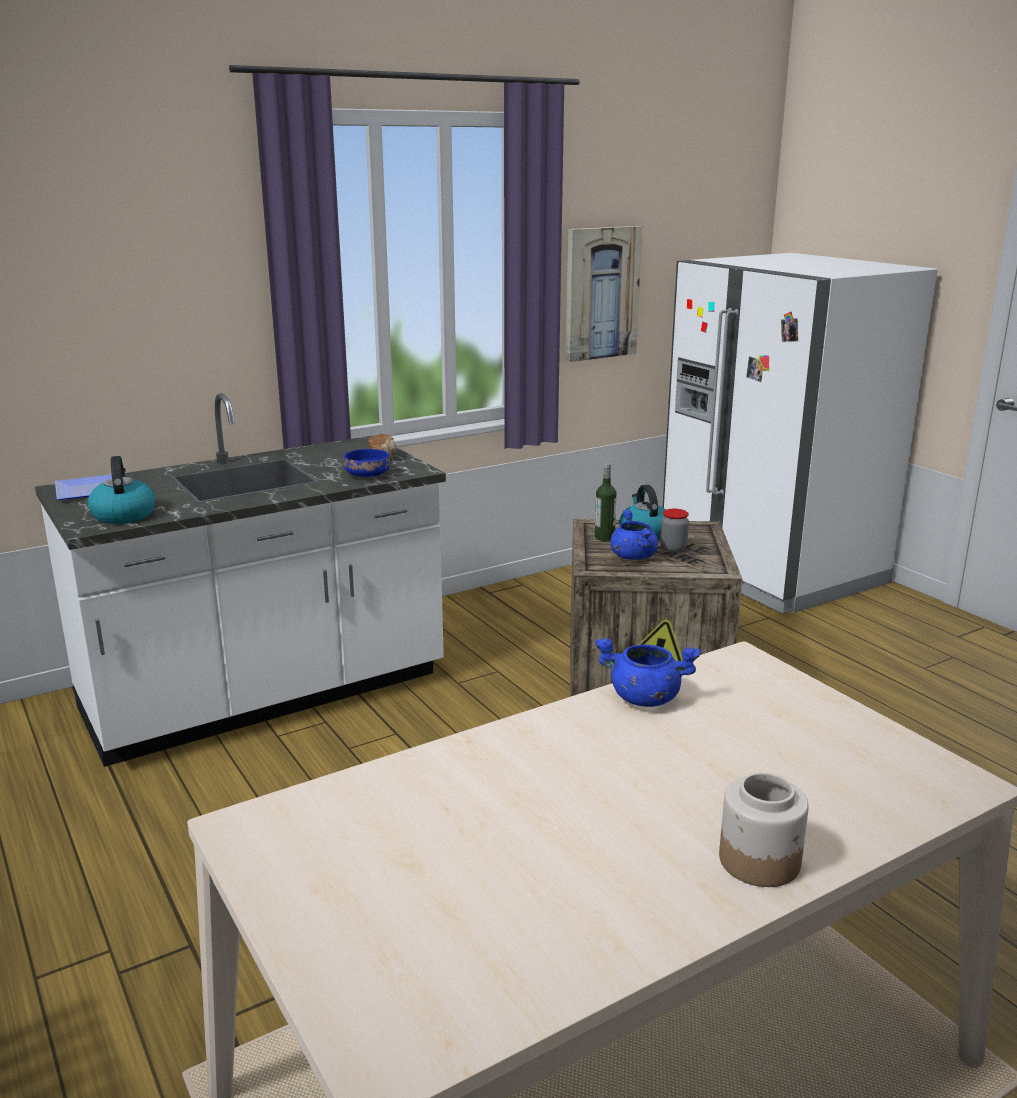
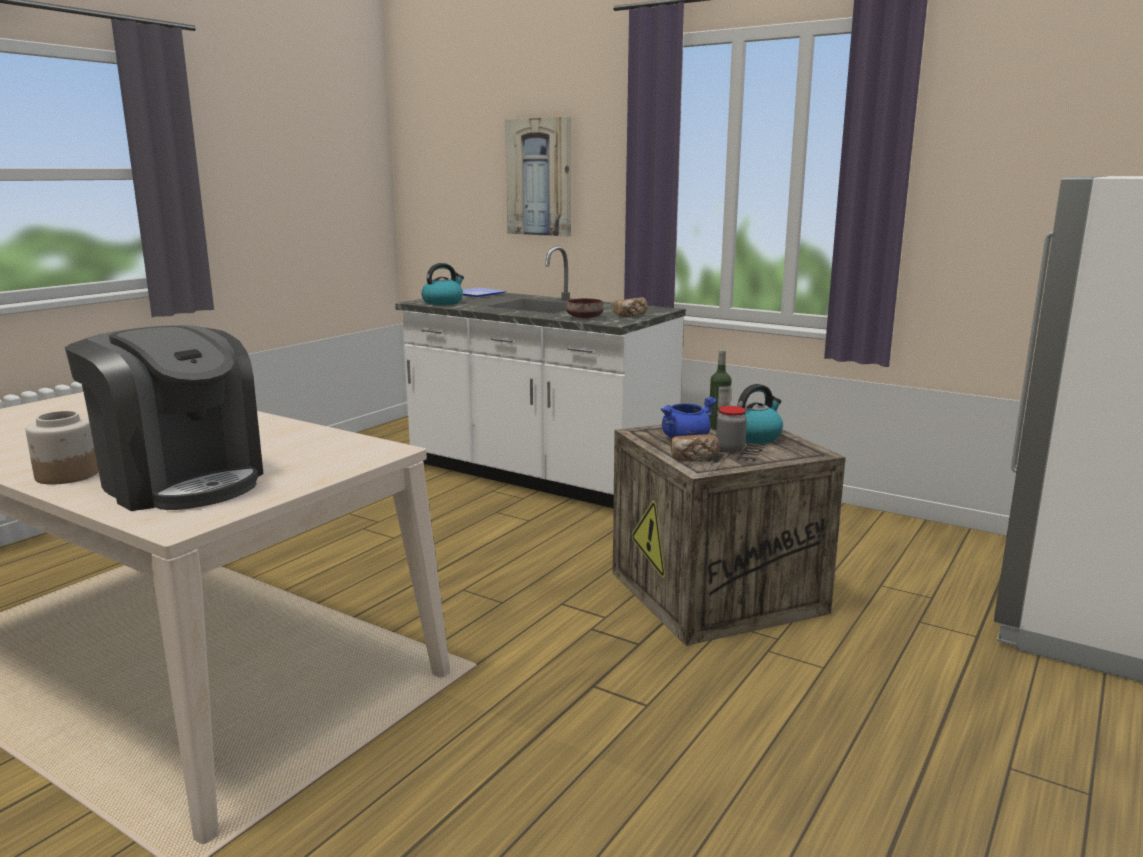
camera: 65 degrees right, 5 degrees down
blue bowl [343,449,390,477] -> brown bowl [566,298,603,318]
picture [566,226,642,362] -> picture moved to [505,117,571,236]
blue cooking pot [595,638,701,707] -> none
none -> coffee machine [65,325,263,511]
none -> bread [670,434,719,461]

